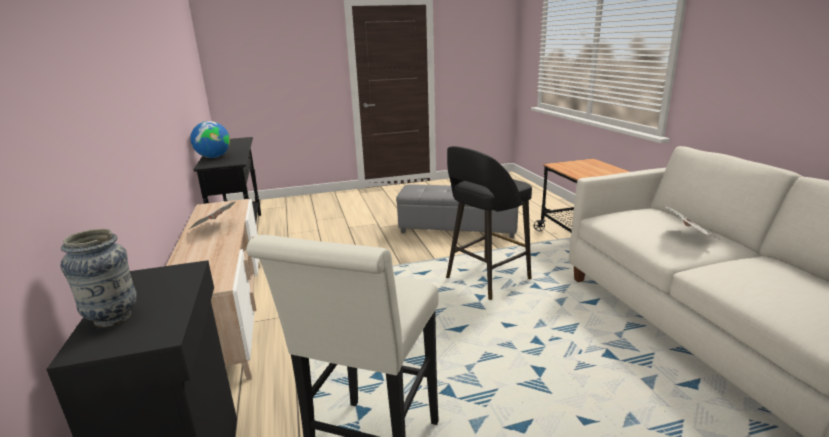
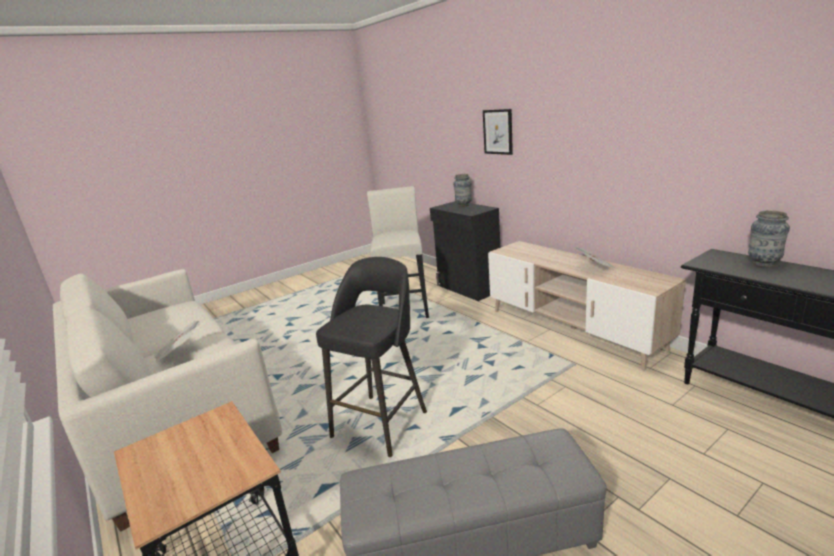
camera: 160 degrees right, 0 degrees up
globe [190,121,230,158] -> vase [748,211,790,267]
none -> picture [483,109,513,155]

